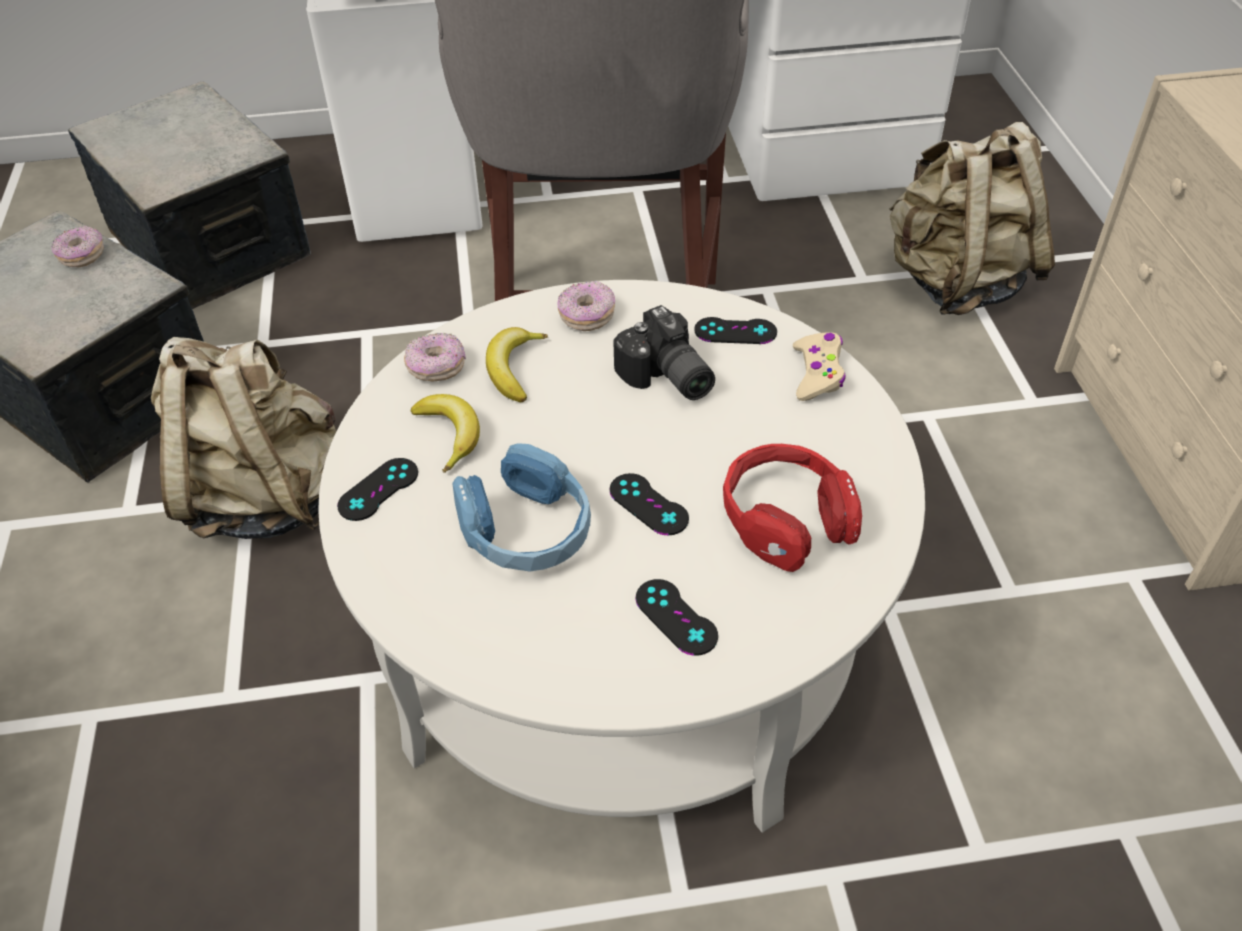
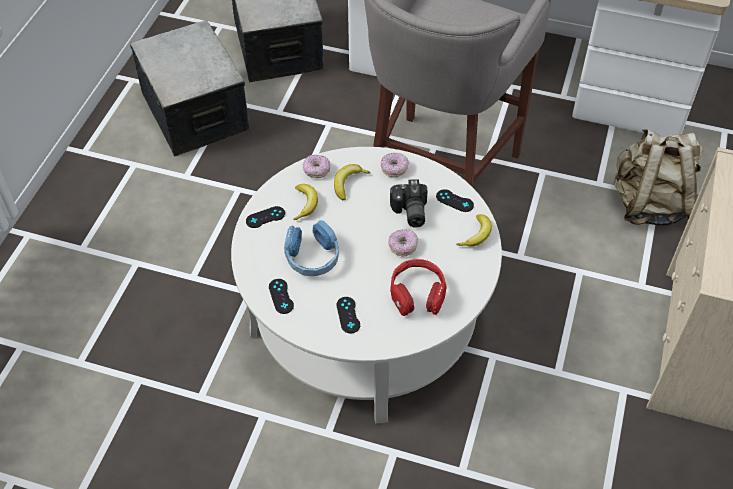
camera: 25 degrees right, 5 degrees up
donut [51,226,104,267] -> donut moved to [388,229,418,257]
beige backpack [151,337,337,539] -> none
black game controller [610,473,689,535] -> black game controller moved to [269,279,294,314]
beige game controller [793,332,845,401] -> banana [456,214,492,247]

